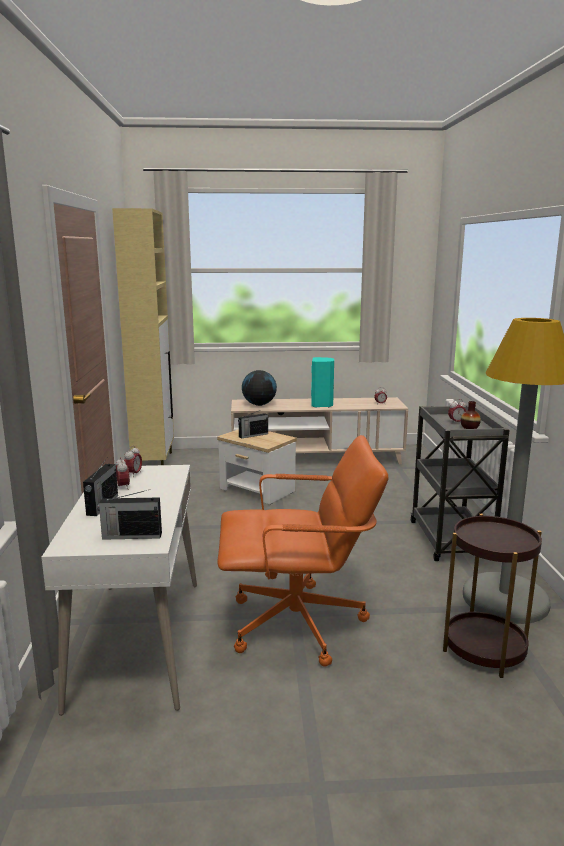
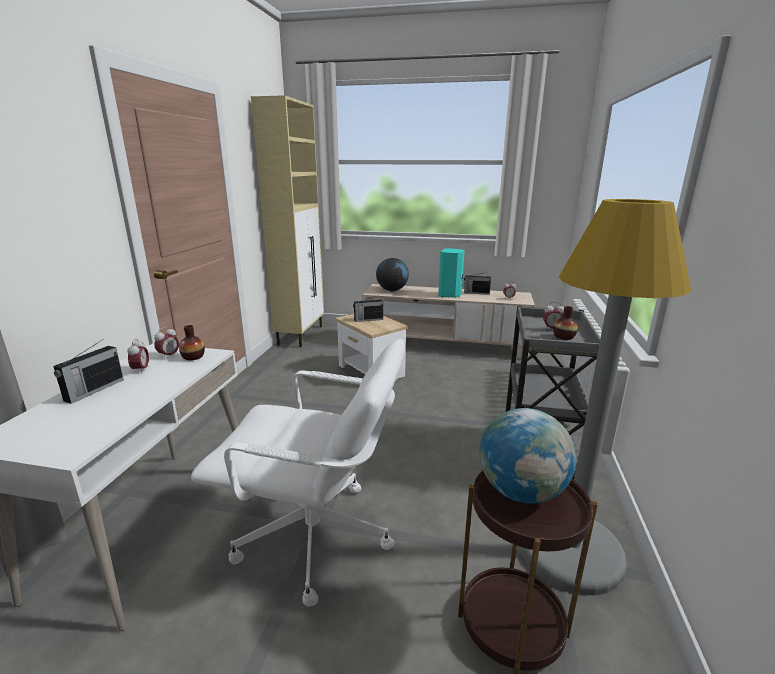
camera: 15 degrees right, 5 degrees up
radio [97,490,162,540] -> radio moved to [464,272,491,295]
orange office chair [217,435,388,667] -> white office chair [191,339,405,607]
none -> vase [179,325,205,360]
none -> globe [479,408,576,504]

